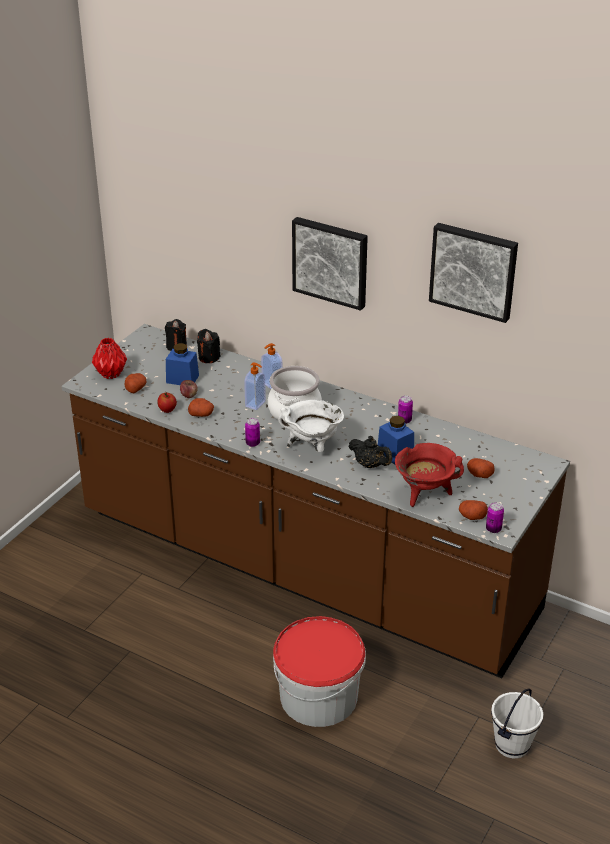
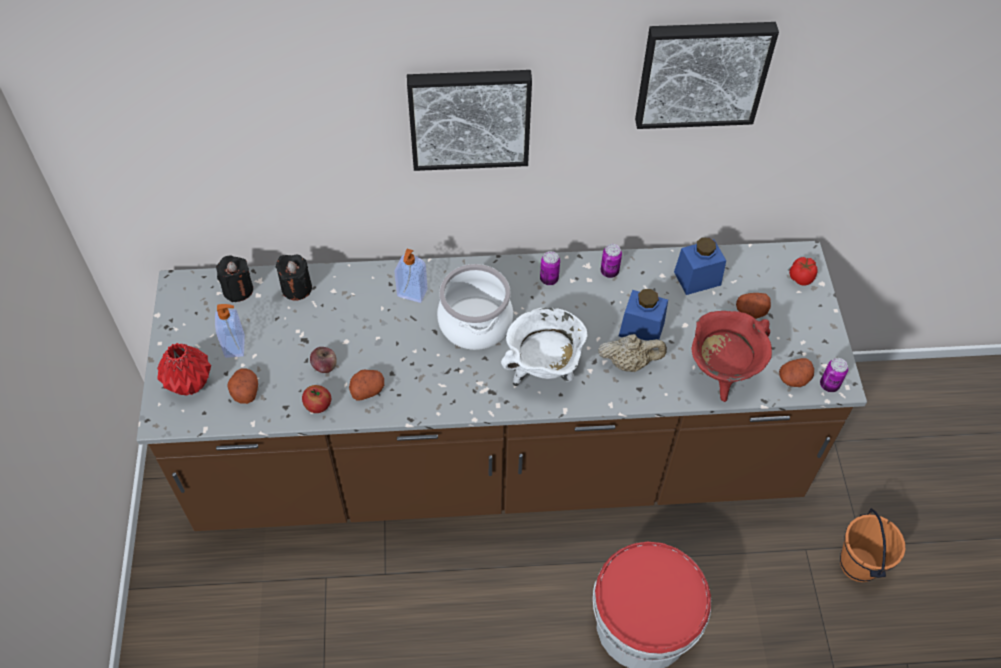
camera: 35 degrees left, 20 degrees up
blue jar [166,343,199,385] -> blue jar moved to [674,237,726,295]
soap dispenser [244,363,266,410] -> soap dispenser moved to [215,304,245,358]
can [245,418,260,447] -> can moved to [540,251,560,285]
black teapot [348,436,392,468] -> beige teapot [598,334,667,372]
white bucket [491,688,543,759] -> orange bucket [840,508,905,582]
none -> tomato [789,257,818,286]

